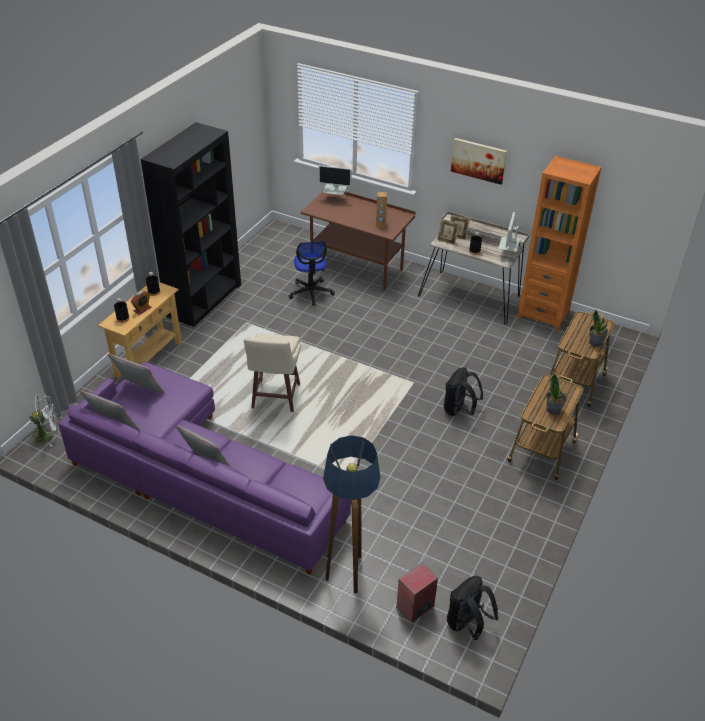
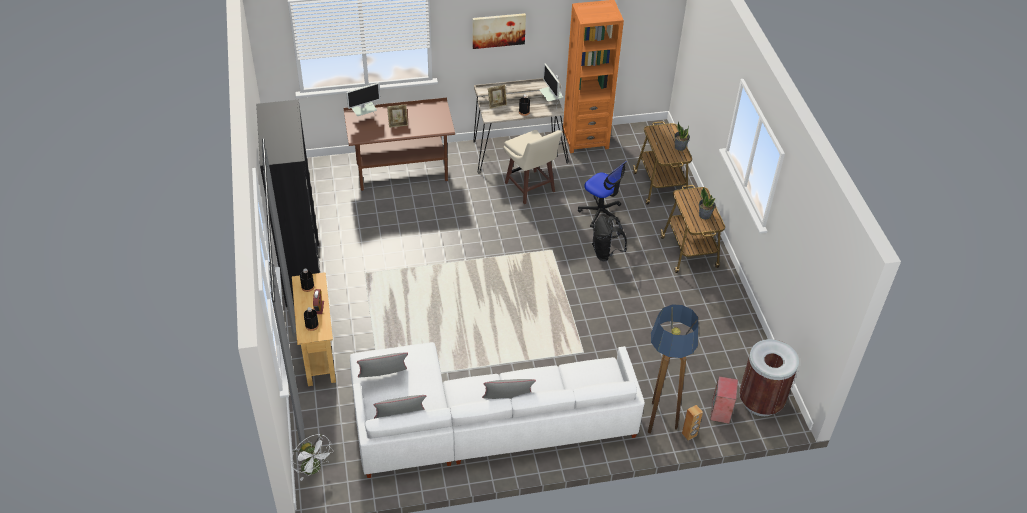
camera: 40 degrees left, 5 degrees up
white fan [28,394,59,447] -> white fan turned 105 degrees clockwise [291,434,334,481]
purple sofa [58,362,351,575] -> white sofa [350,342,645,478]
beige stool [244,333,301,412] -> beige stool moved to [504,130,562,204]
office chair [289,241,335,306] -> office chair moved to [578,161,627,228]
brown speaker [376,192,387,227] -> brown speaker moved to [682,405,703,441]
picture frame [437,219,459,245] -> picture frame moved to [387,104,408,128]
black backpack [447,576,499,640] -> brown trash can [739,339,799,416]

